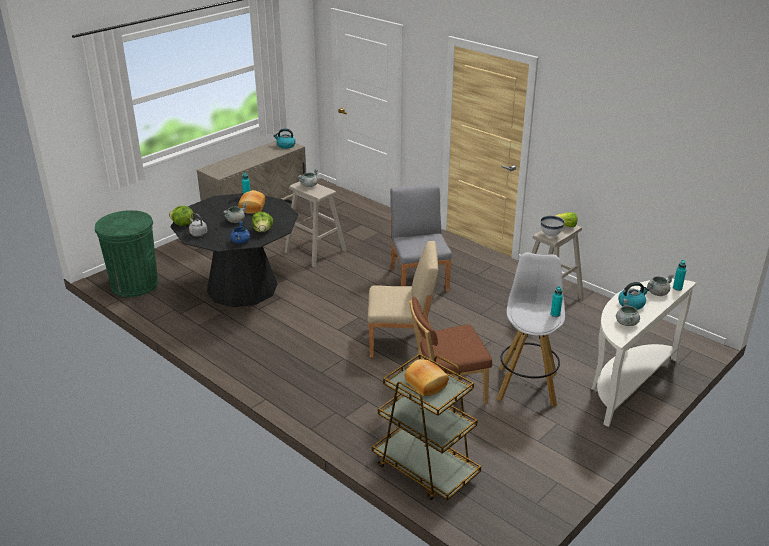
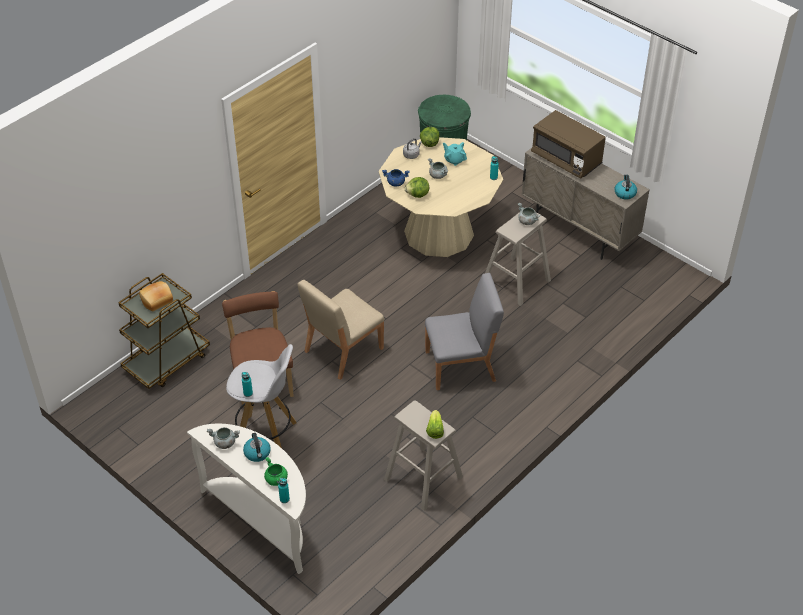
camera: 90 degrees right, 15 degrees up
black dining table [170,193,298,307] -> beige dining table [379,137,503,257]
bread [238,190,265,214] -> none
beige chair [368,241,438,358] -> beige chair turned 45 degrees clockwise [298,280,384,380]
white bowl [541,215,565,237] -> none
grey cooking pot [647,274,674,296] -> green cooking pot [264,457,288,486]
none -> turquoise teapot [443,142,467,166]
none -> brown microwave [531,110,606,179]

